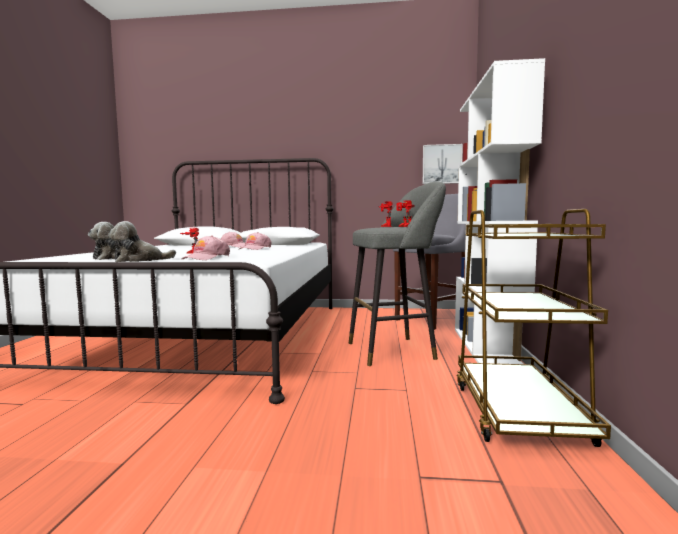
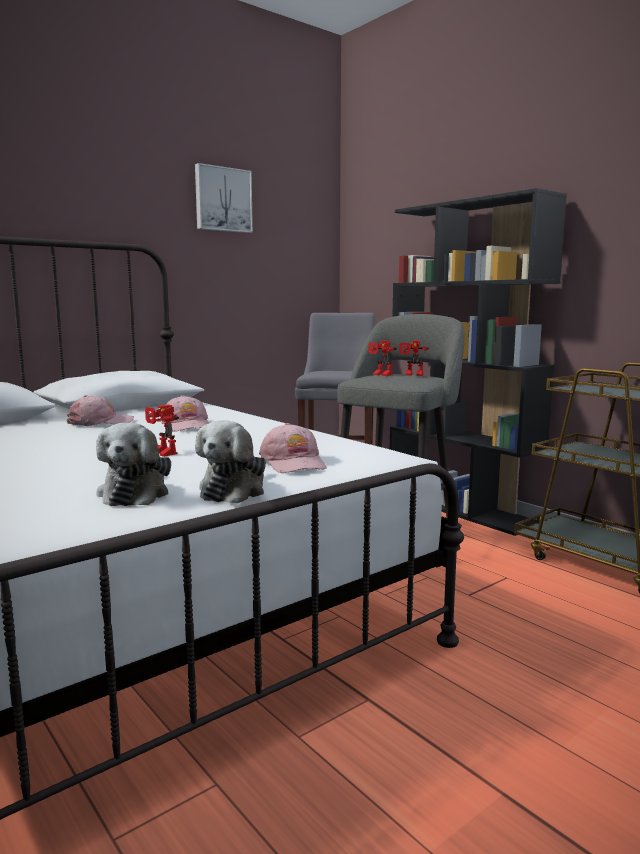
camera: 45 degrees left, 5 degrees up
picture [423,144,463,184] -> picture moved to [195,163,253,233]
white bookcase [455,58,545,364] -> black bookcase [390,188,567,536]

